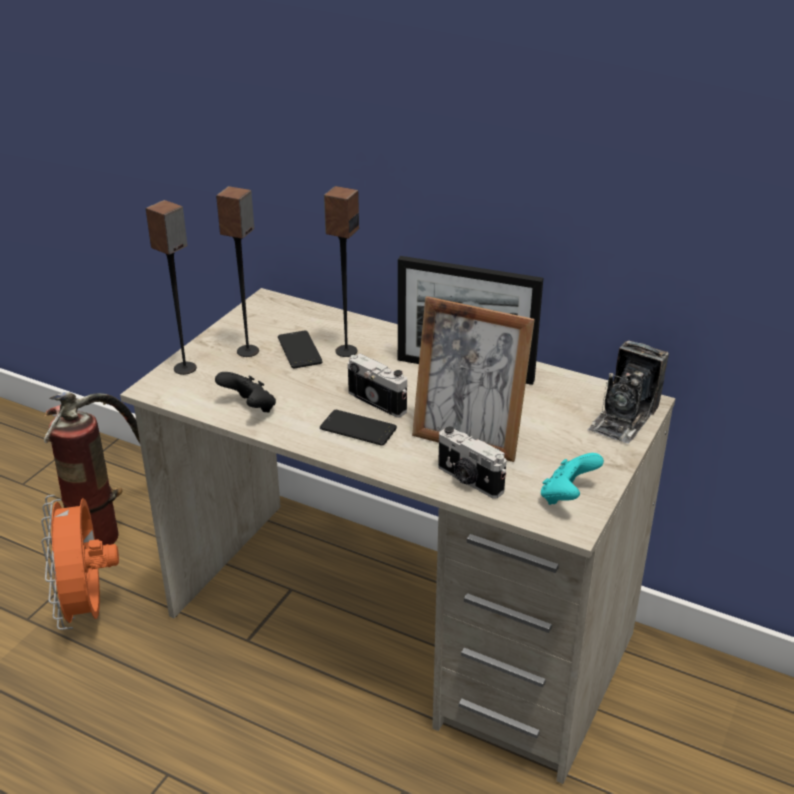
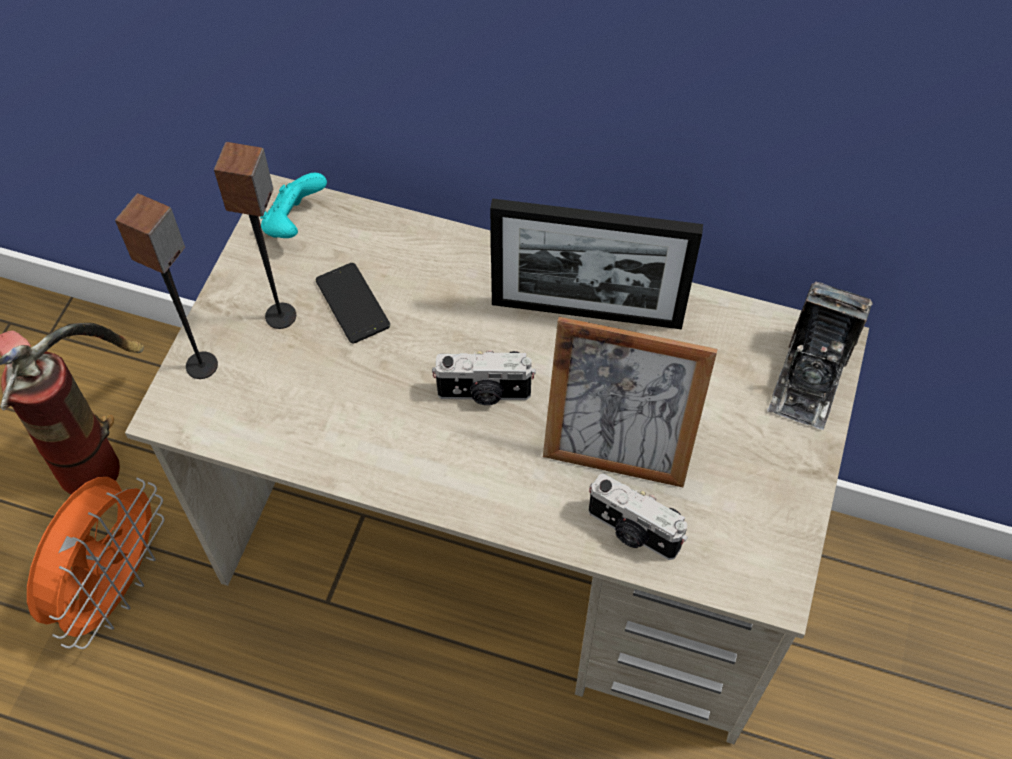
camera: 10 degrees left, 25 degrees up
orange fan [41,495,119,630] -> orange fan turned 135 degrees counterclockwise [27,477,165,649]
black game controller [215,372,276,413] -> none
phone [320,410,397,446] -> none
speaker [324,186,359,357] -> none
camera [348,353,407,418] -> camera turned 150 degrees clockwise [432,350,536,405]
turquoise game controller [541,453,604,505] -> turquoise game controller moved to [260,173,327,238]

